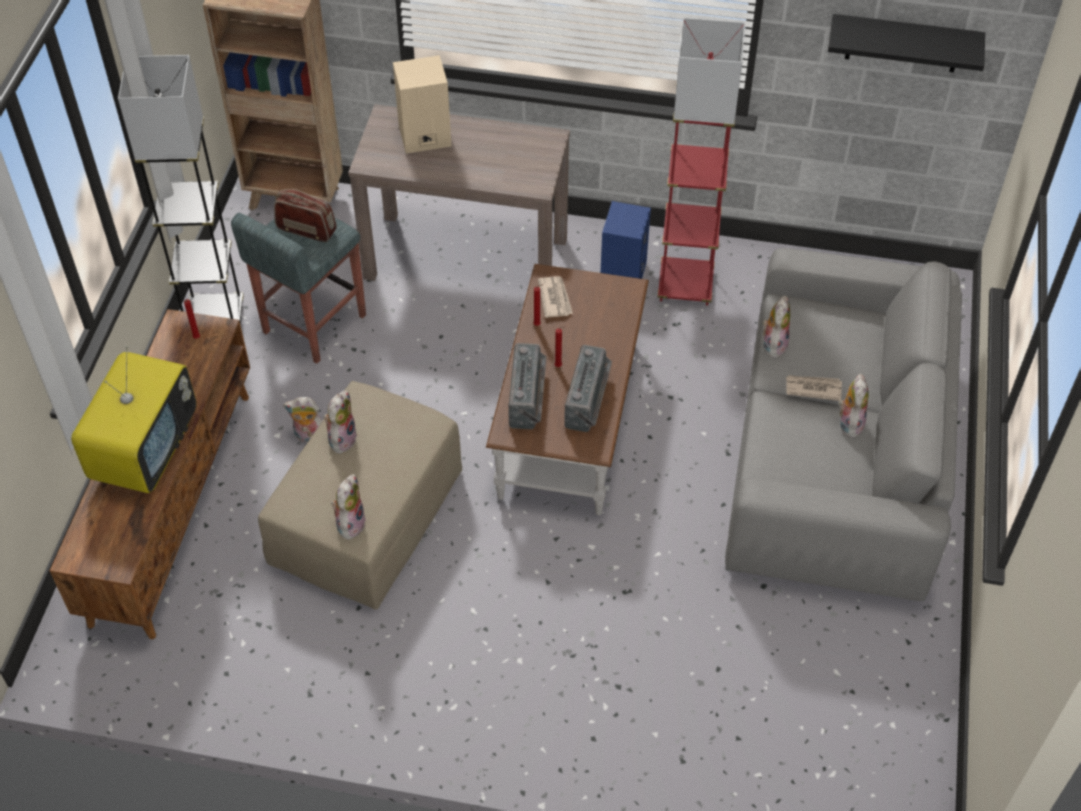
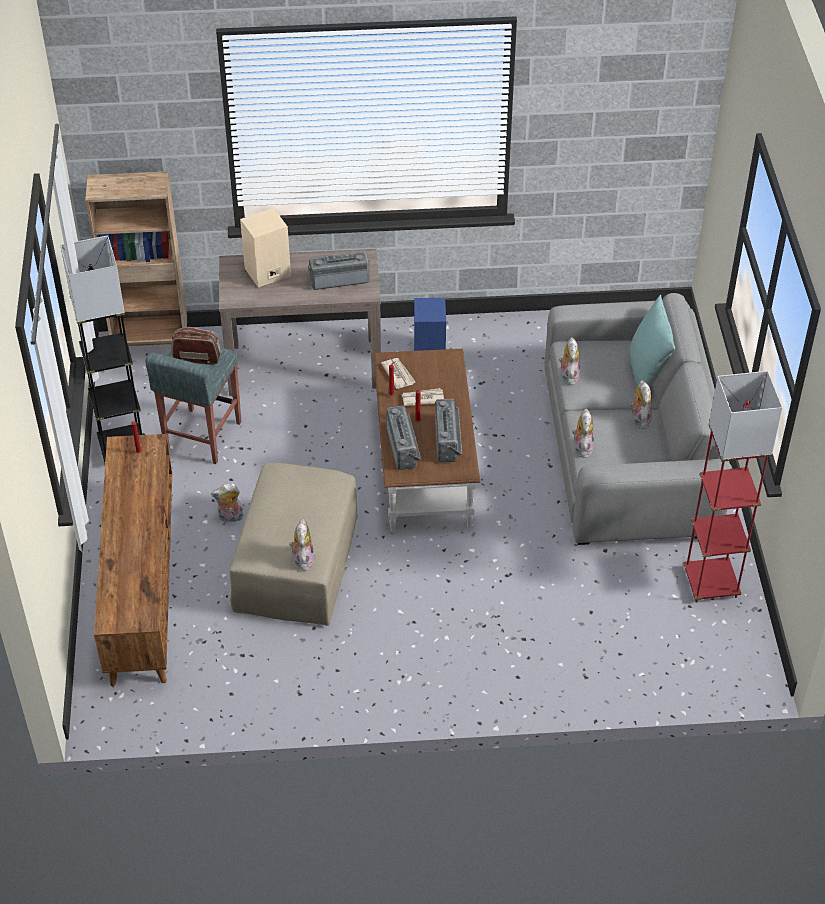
camera: 15 degrees left, 5 degrees down
television [71,346,196,493] -> none
plush toy [324,390,358,454] -> plush toy moved to [572,409,594,458]
red floor lamp [657,18,745,306] -> red floor lamp moved to [683,371,783,603]
newspaper [786,375,842,401] -> newspaper moved to [401,388,444,406]
black shelf [828,14,985,73] -> none
none -> radio [308,251,370,290]
none -> turquoise pillow [630,295,675,387]

